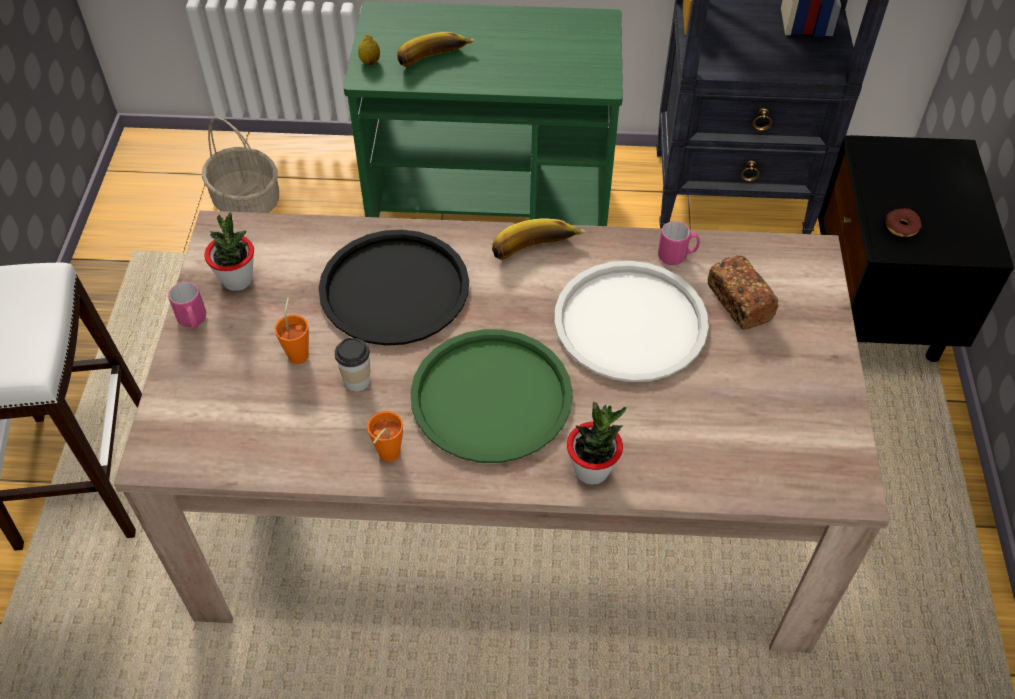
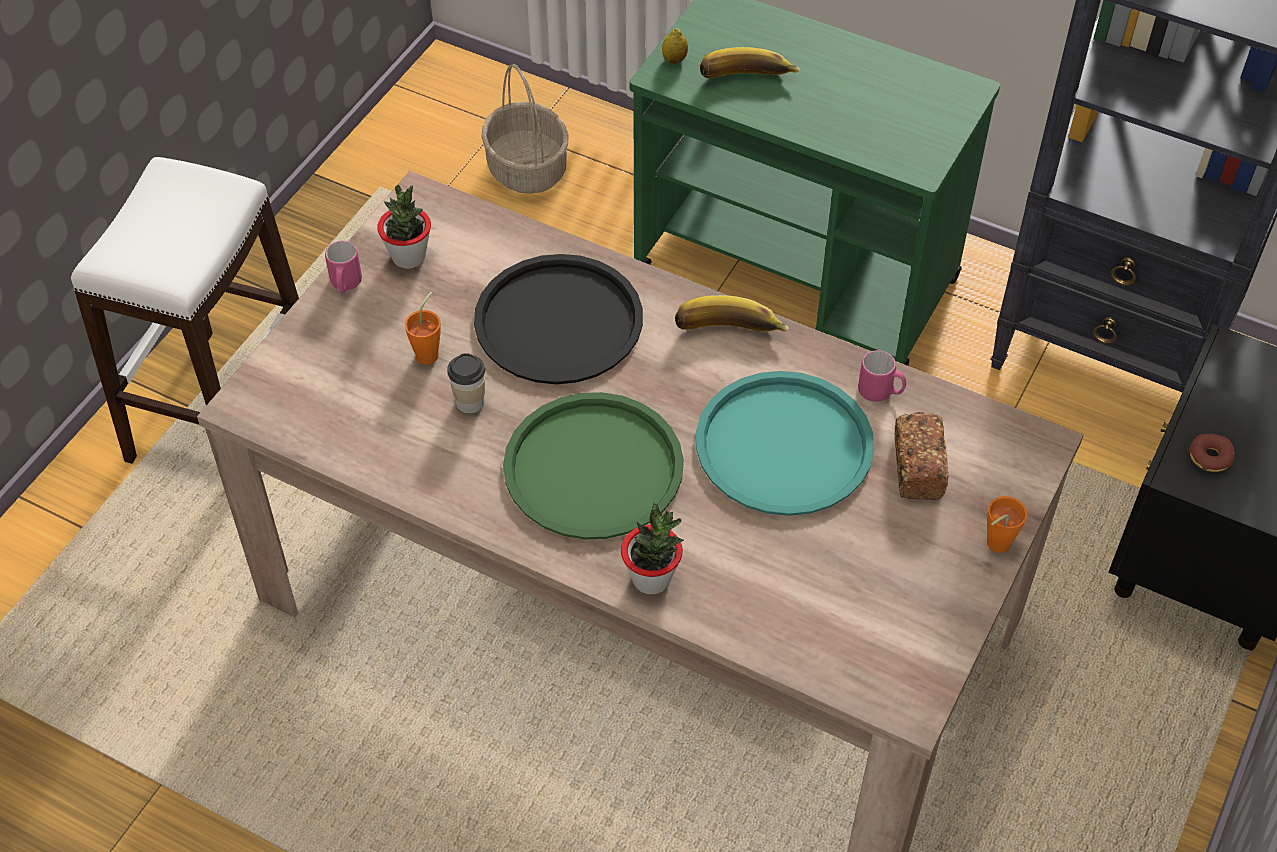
camera: 25 degrees right, 0 degrees up
orange cup [367,411,403,462] -> orange cup moved to [987,496,1027,553]
white tray [554,261,709,382] -> turquoise tray [696,371,874,516]

